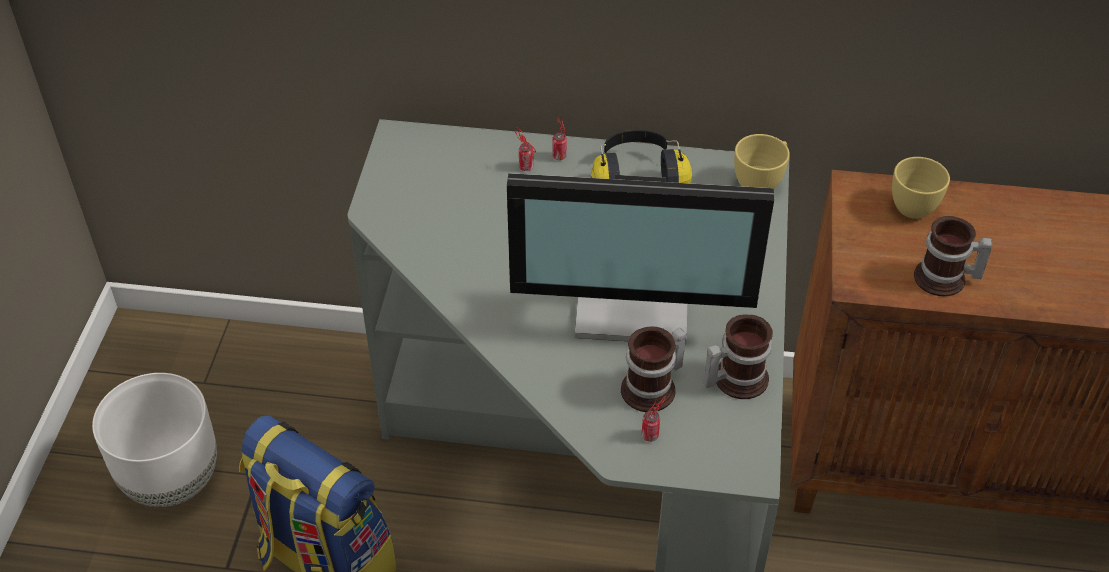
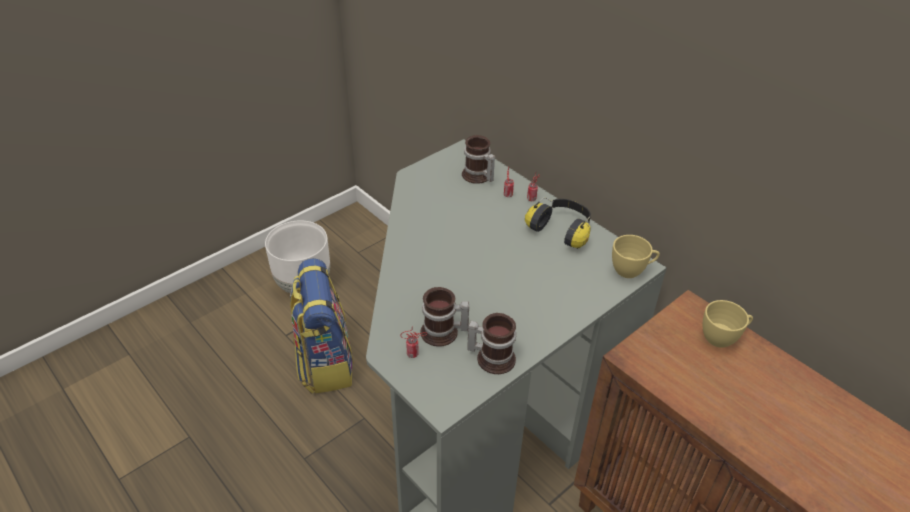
camera: 40 degrees right, 5 degrees down
monitor [507,173,774,345] -> none
mug [914,216,992,296] -> mug moved to [462,135,495,184]

